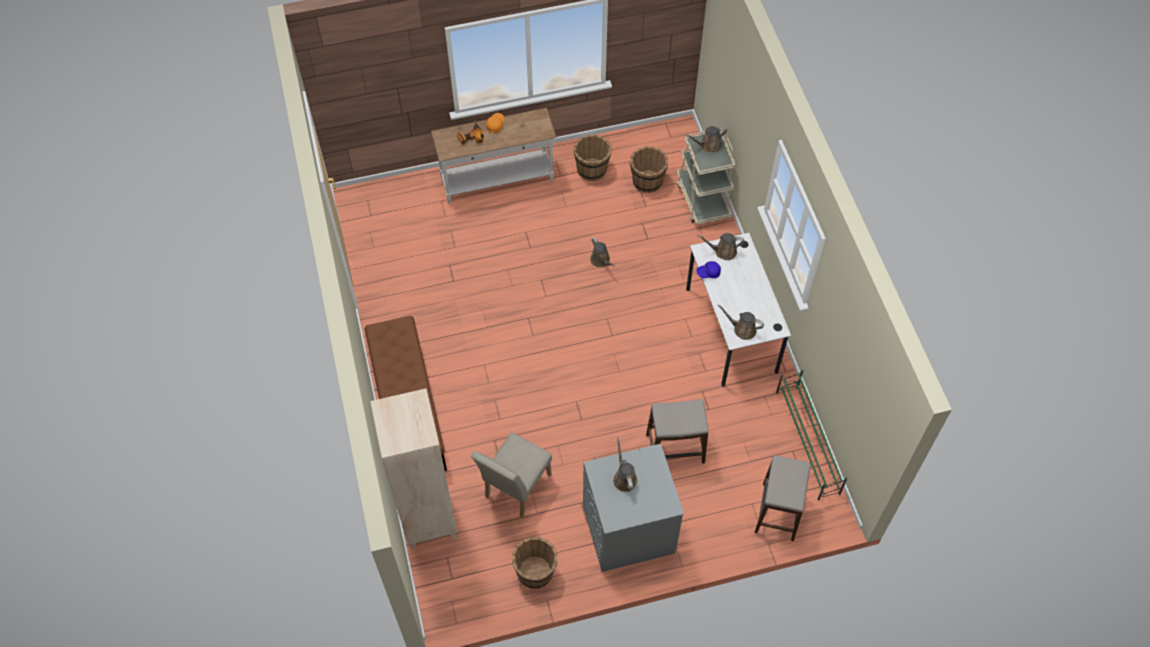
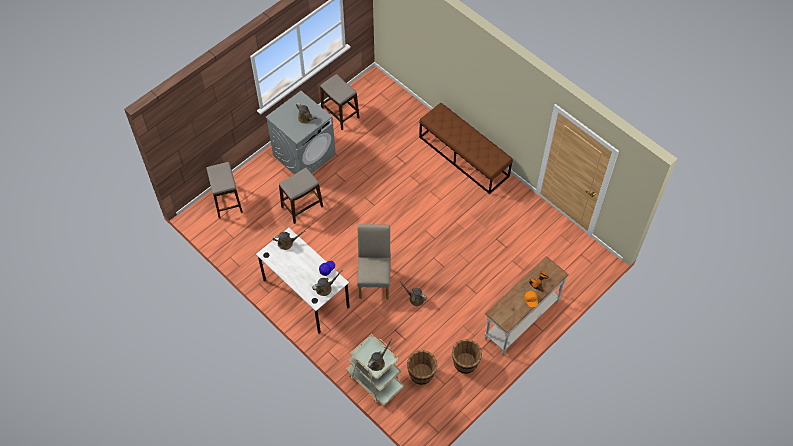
camera: 150 degrees right, 0 degrees up
beige bookcase [370,389,458,550] -> none
beige chair [471,433,552,518] -> beige chair moved to [357,224,391,299]
brown bucket [512,537,558,589] -> stool [320,74,360,130]
green shoe rack [776,369,848,500] -> none

